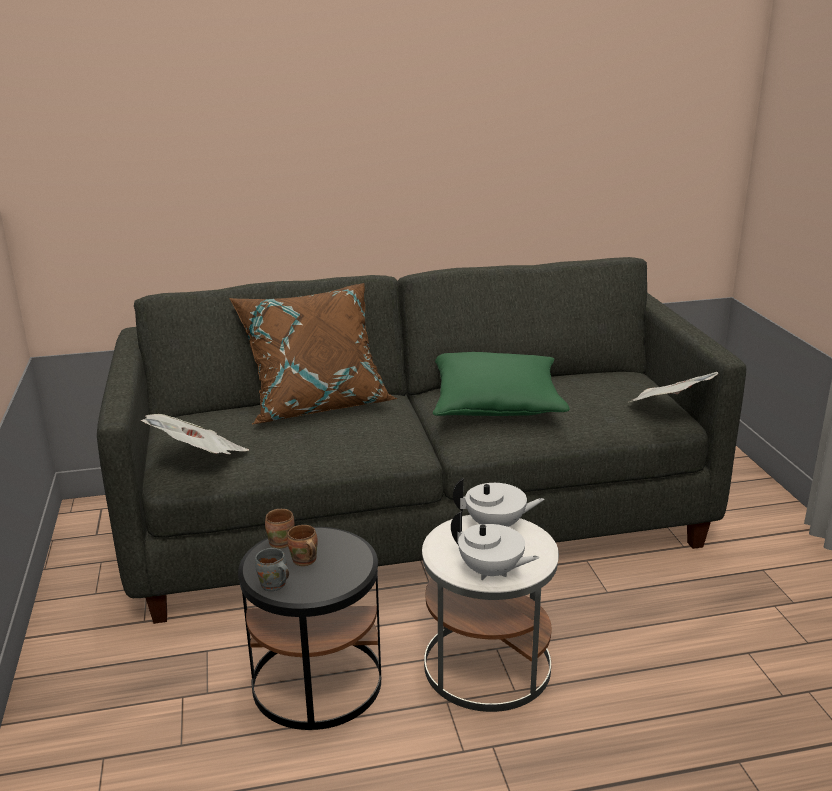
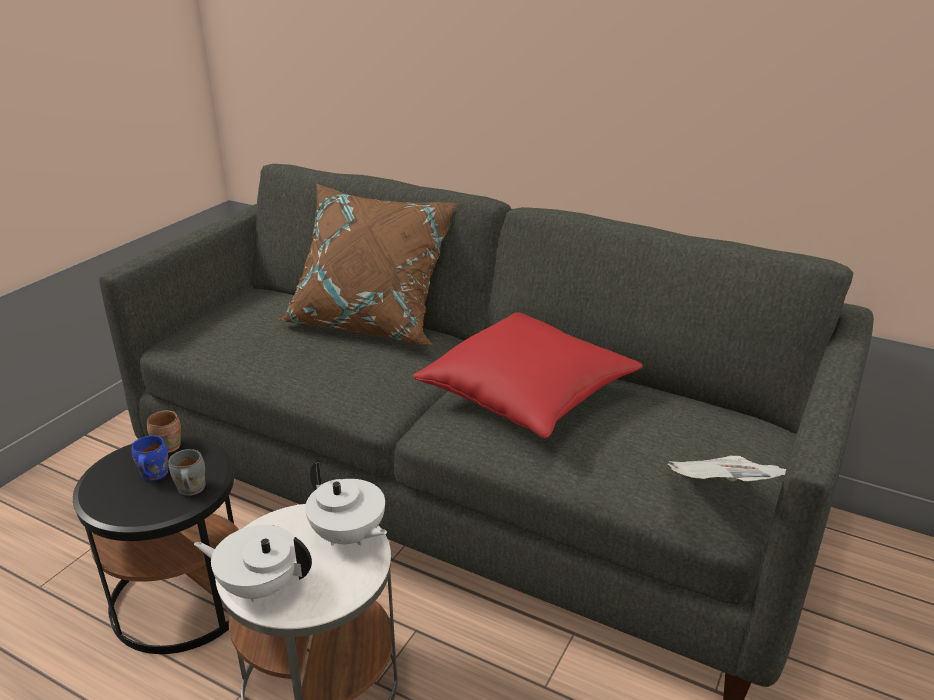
camera: 40 degrees right, 5 degrees up
newspaper [141,414,249,454] -> none
grey mug [255,548,289,591] -> grey mug moved to [169,449,205,496]
brown mug [287,525,318,566] -> blue mug [132,435,168,481]
green pillow [433,352,570,416] -> red pillow [413,312,643,438]
white teapot [451,511,539,580] -> white teapot turned 120 degrees clockwise [194,525,312,602]

